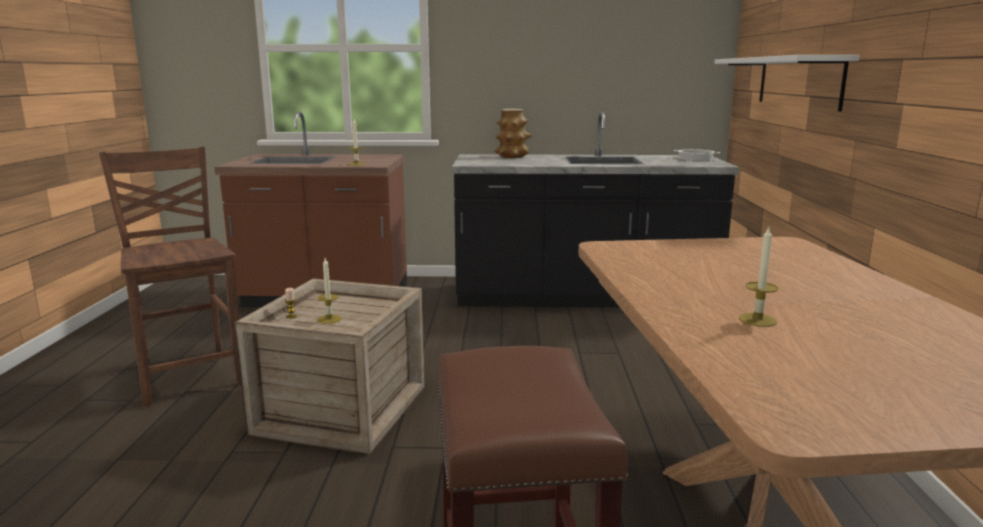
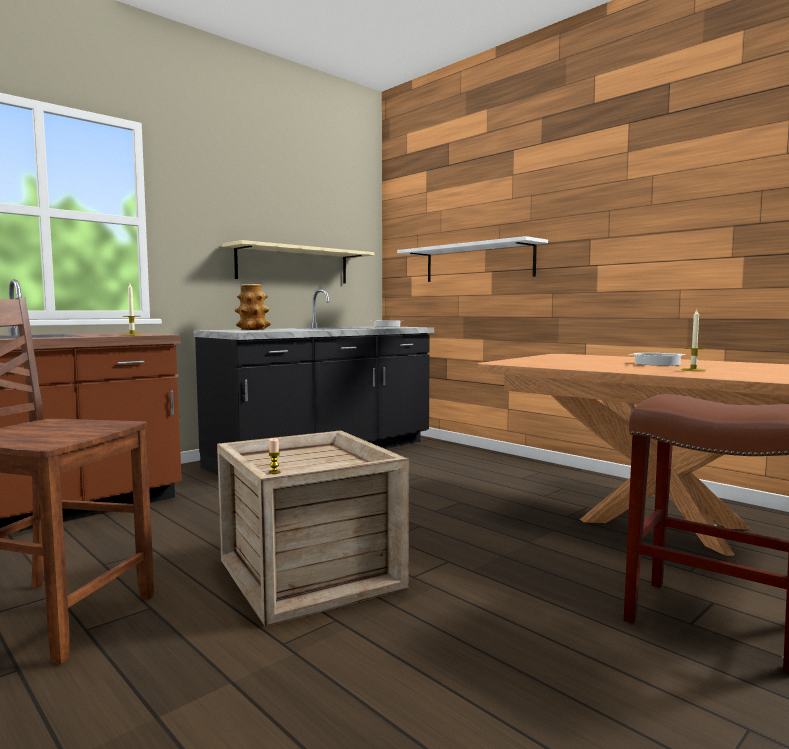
camera: 45 degrees left, 10 degrees down
candle [317,258,342,324] -> none
none -> beige shelf [222,240,375,283]
none -> cooking pot [629,353,686,366]

